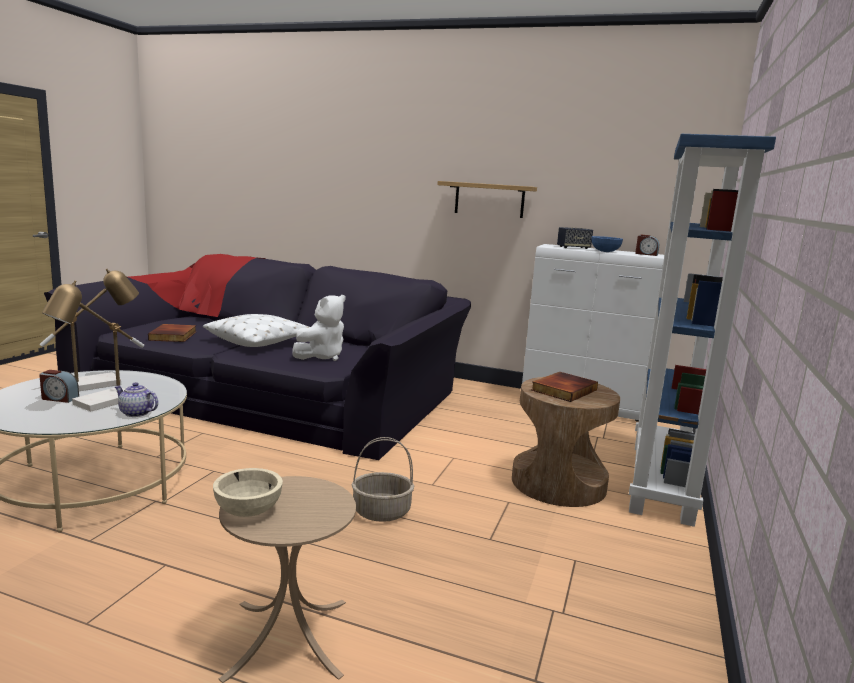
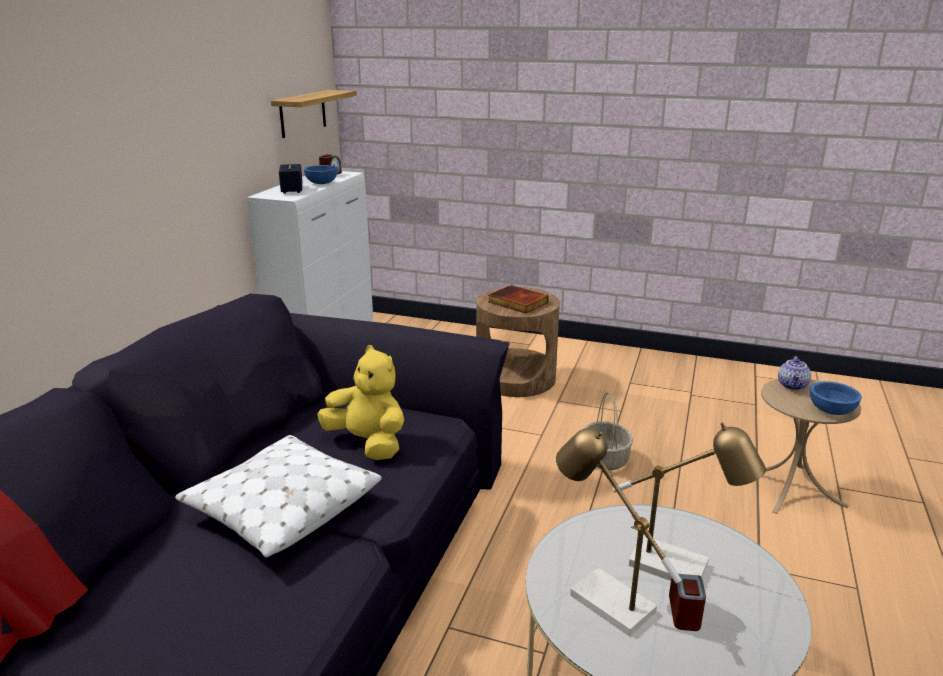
camera: 90 degrees left, 10 degrees up
teapot [115,382,158,417] -> teapot moved to [778,356,811,390]
book [148,324,197,342] -> none
beige bowl [213,468,283,517] -> blue bowl [810,381,862,415]
white plush toy [293,295,345,361] -> yellow plush toy [317,345,404,460]
shelf [438,181,537,218] -> shelf moved to [271,90,357,138]
blue bookcase [629,134,776,527] -> none

